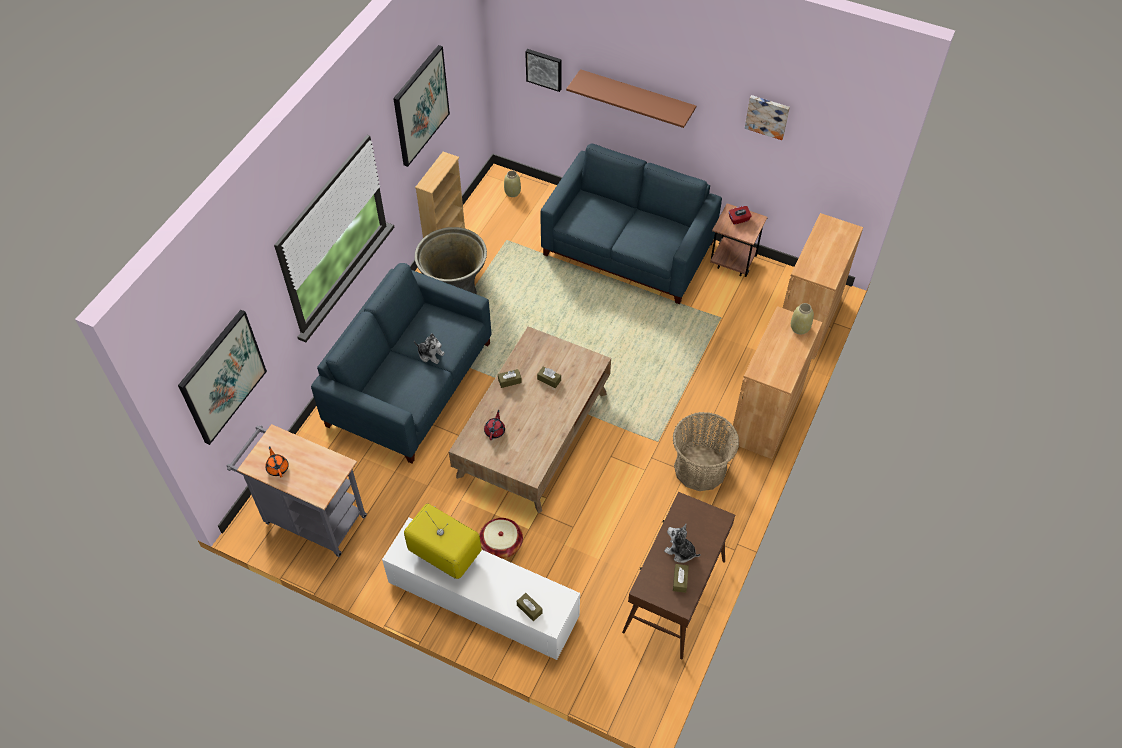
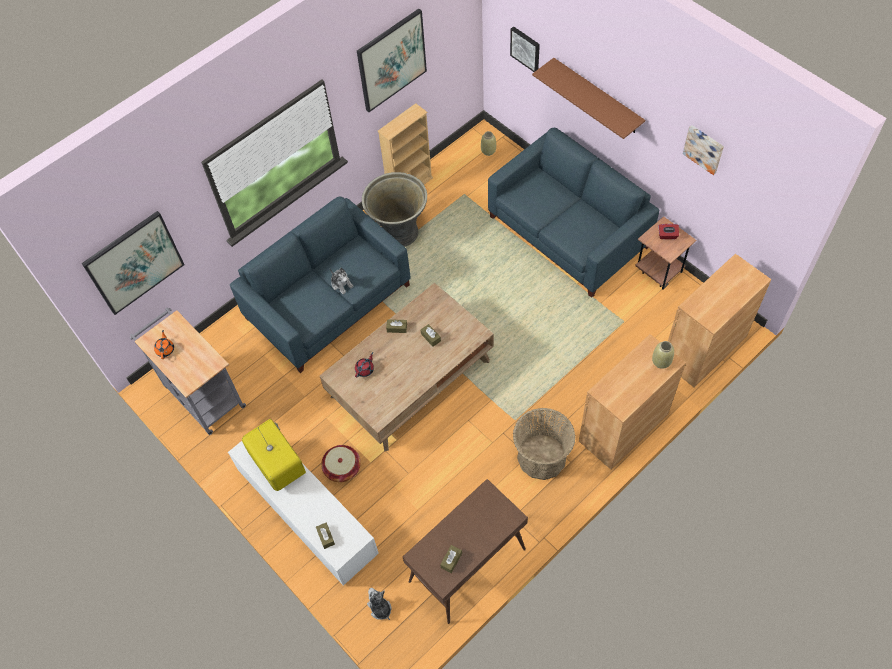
camera: 25 degrees right, 5 degrees up
plush toy [664,524,701,563] -> plush toy moved to [367,588,391,620]

